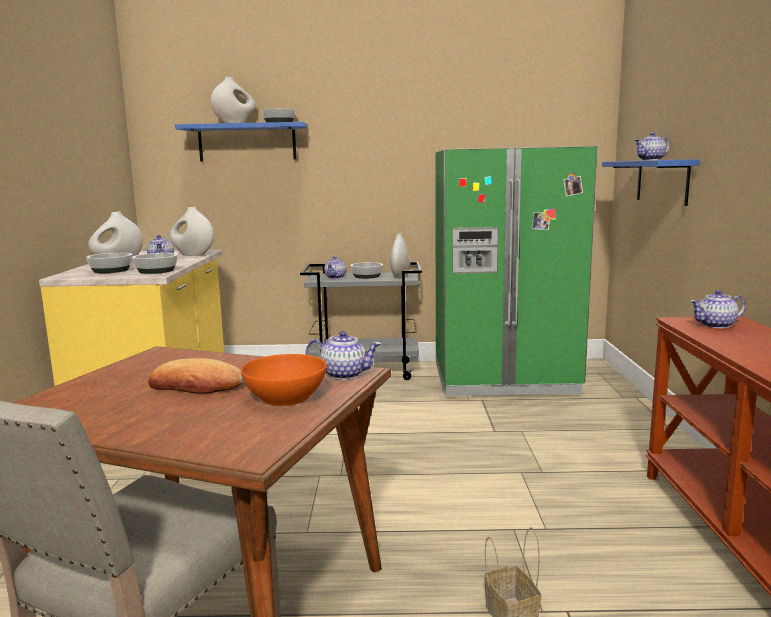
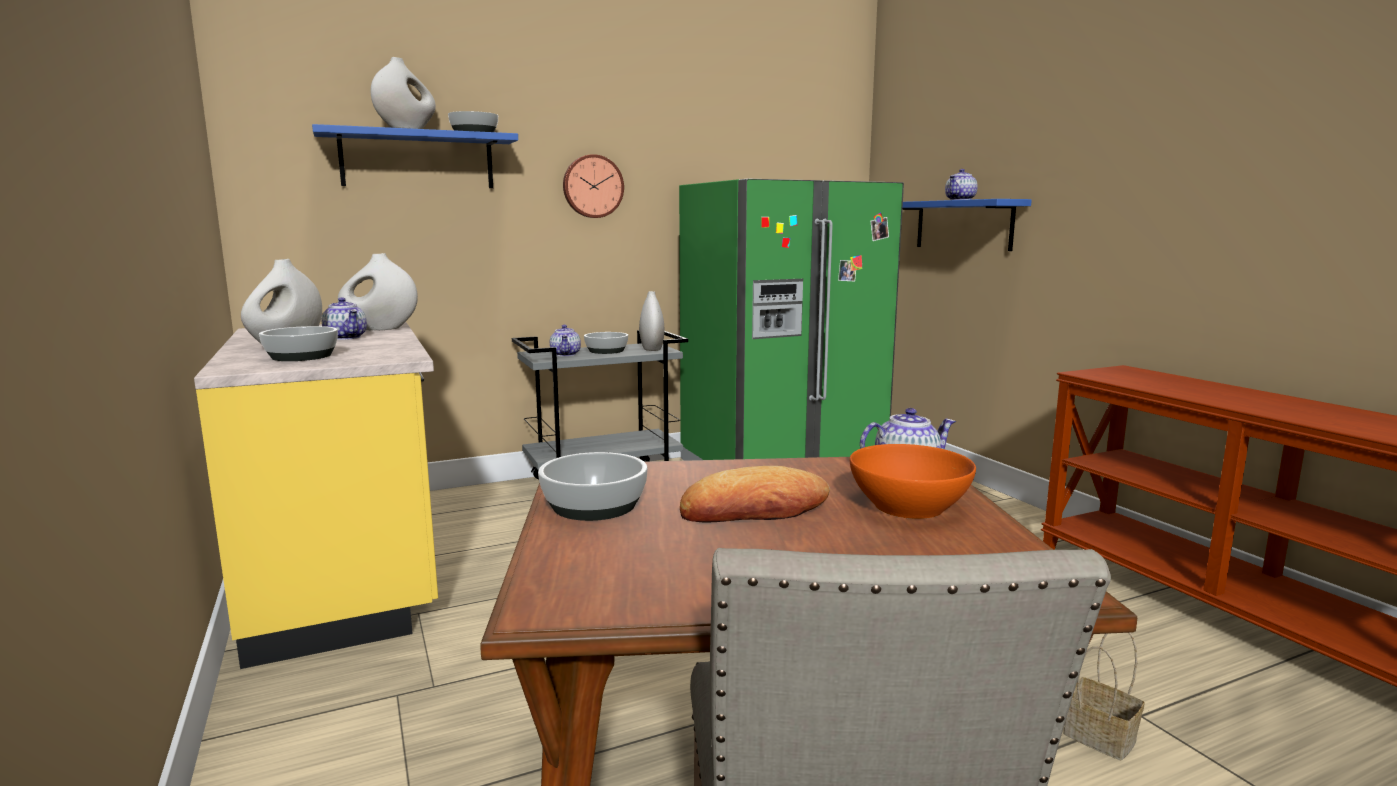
camera: 25 degrees left, 0 degrees up
bowl [132,253,178,274] -> bowl moved to [538,452,648,521]
teapot [690,290,746,328] -> none
none -> wall clock [563,154,624,218]

